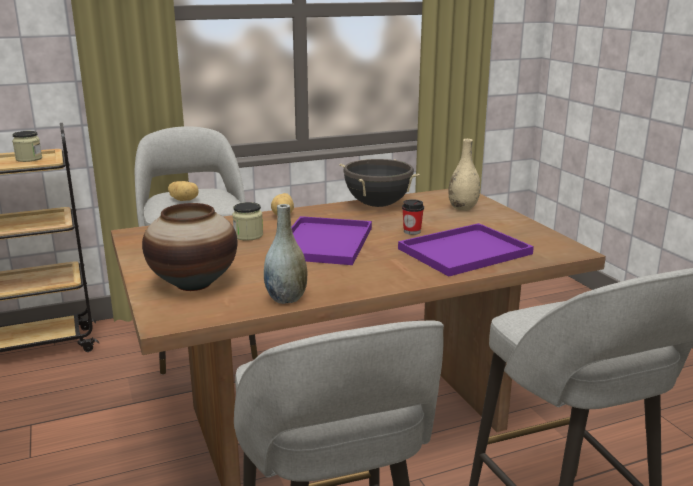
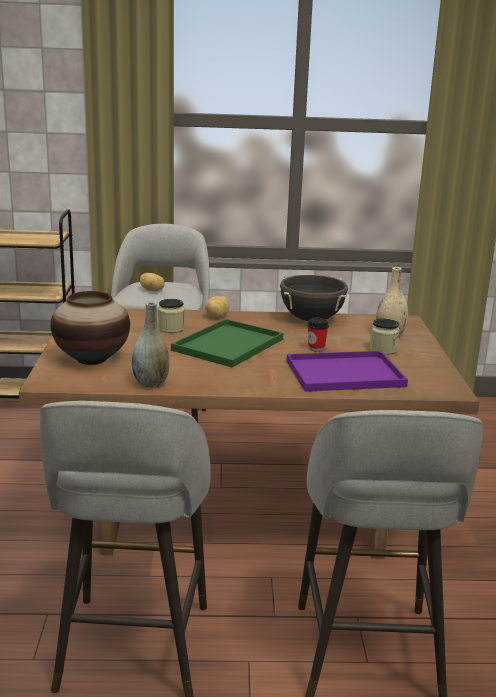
camera: 20 degrees right, 0 degrees up
jar [12,131,42,162] -> jar moved to [370,319,400,355]
purple tray [292,216,372,265] -> green tray [171,319,283,367]

